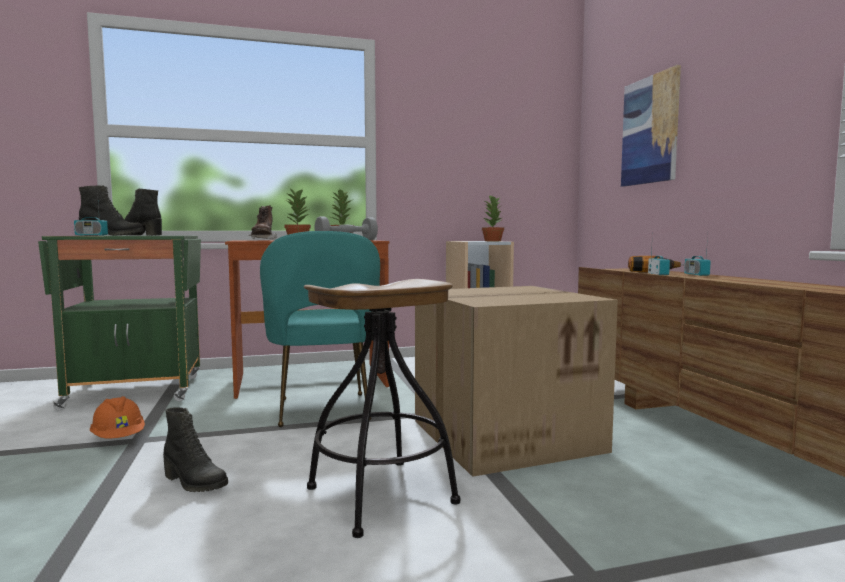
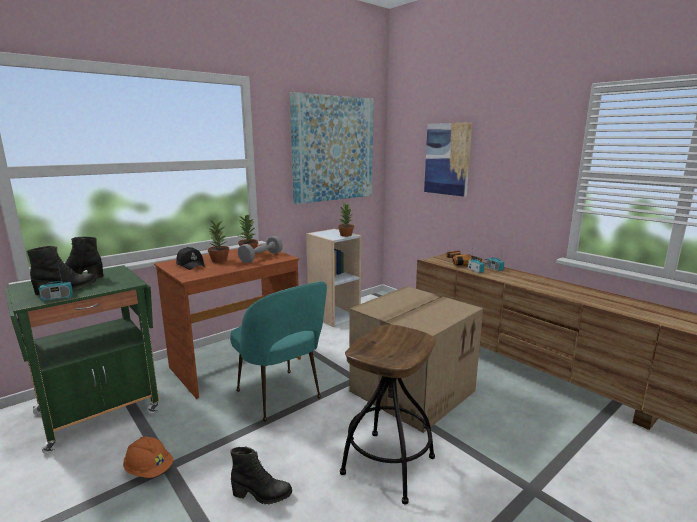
camera: 25 degrees left, 10 degrees up
brown boot [249,205,277,240] -> black cap [176,247,205,270]
none -> picture [290,92,374,204]

